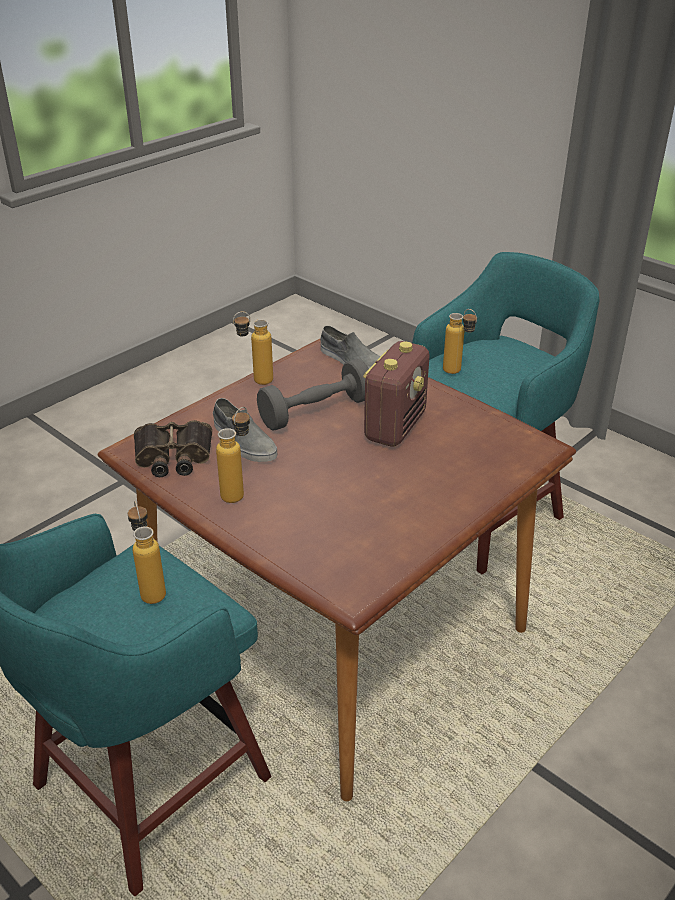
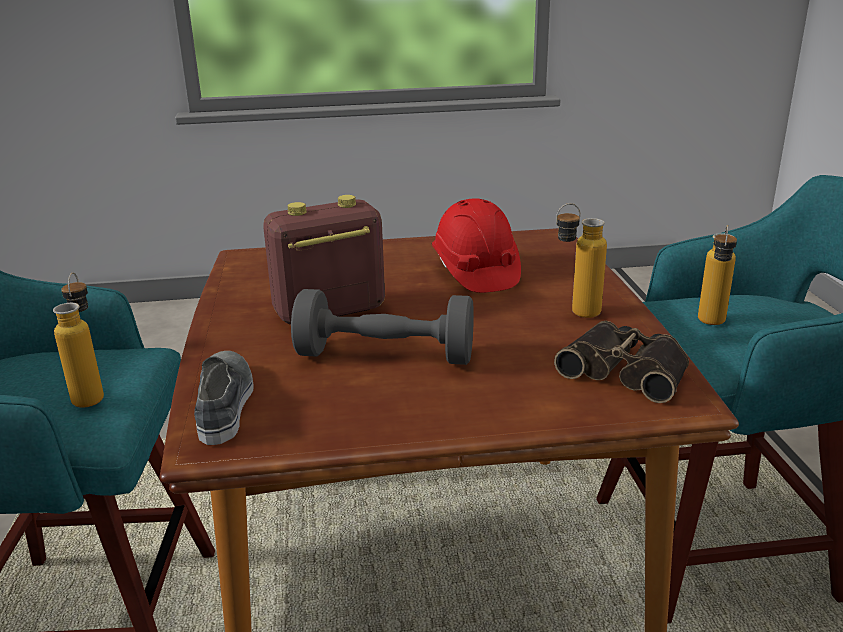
camera: 140 degrees left, 10 degrees down
grey shoe [213,398,277,462] -> none
bottle [233,311,273,385] -> none
none -> red hard hat [432,198,521,293]

